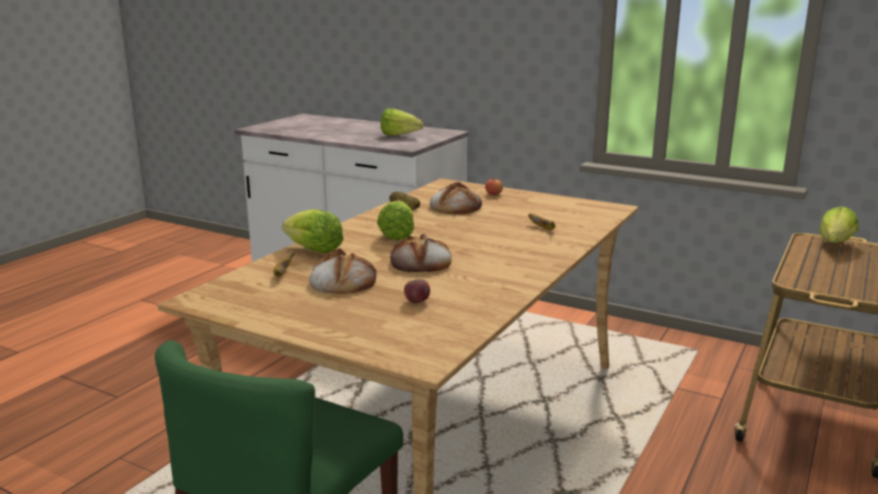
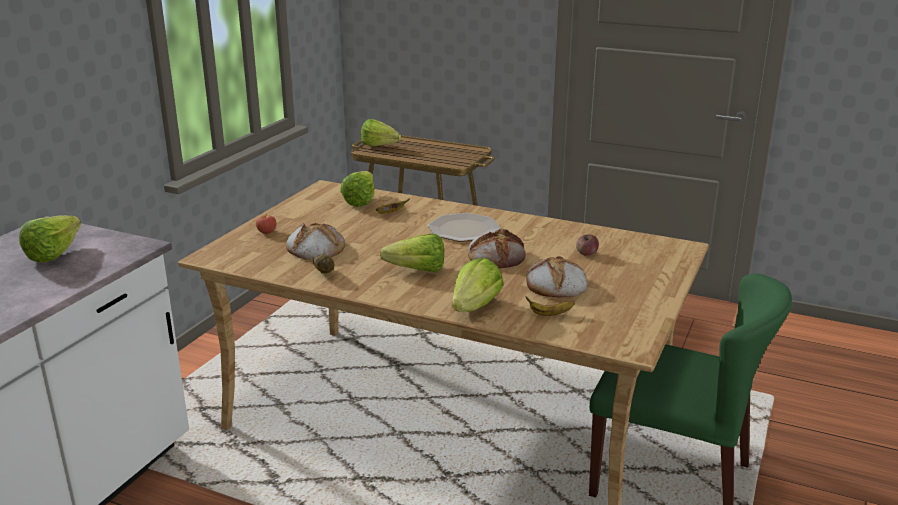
camera: 95 degrees left, 5 degrees up
none -> lettuce [340,171,375,207]
none -> plate [428,213,501,242]

